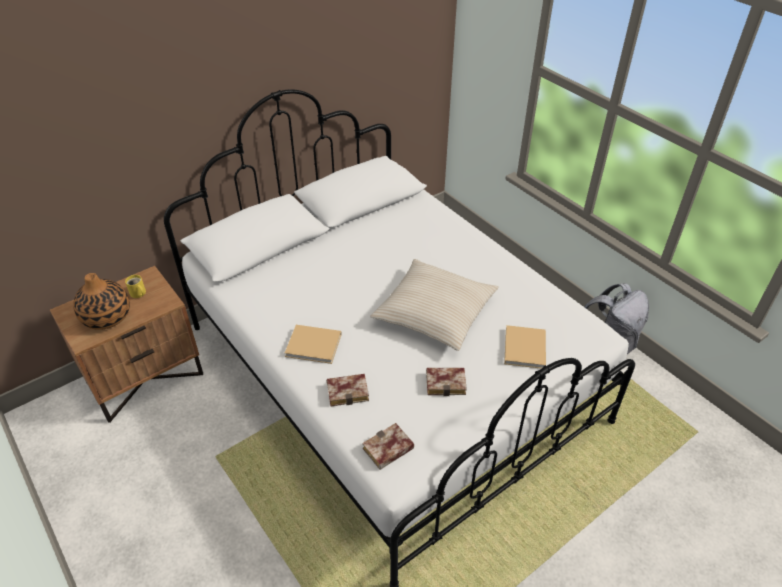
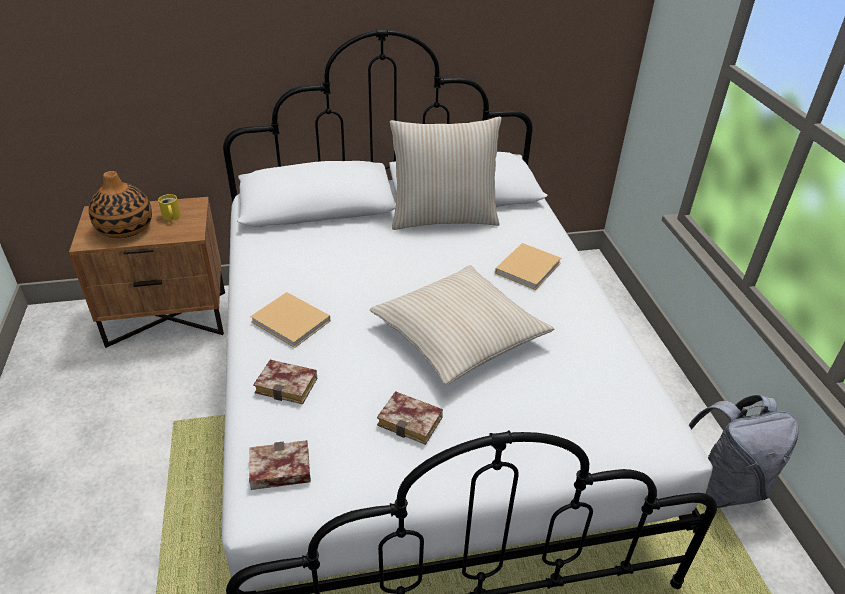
camera: 25 degrees right, 5 degrees down
beige book [504,325,546,369] -> beige book moved to [495,243,562,290]
none -> beige pillow [390,117,501,230]

